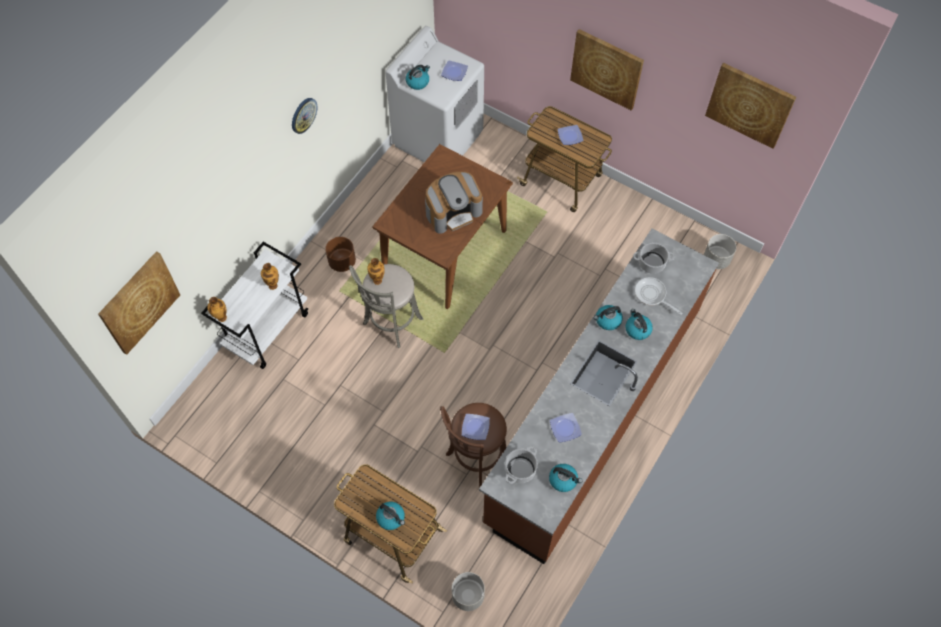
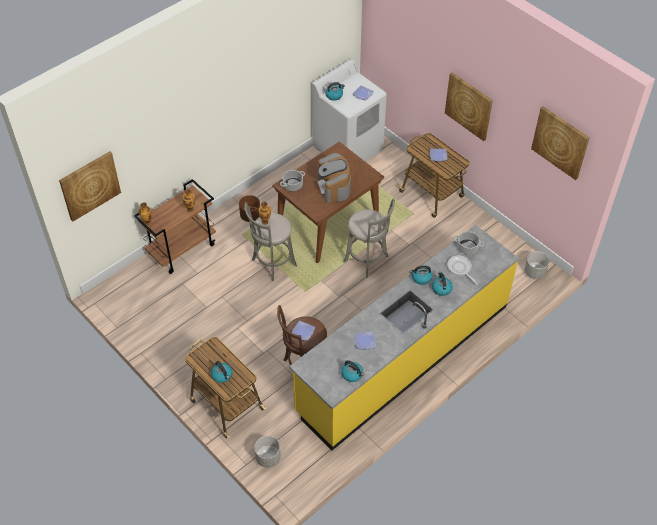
camera: 15 degrees right, 10 degrees down
white cart [201,242,309,369] -> brown cart [134,179,216,274]
wall clock [292,98,318,134] -> none
coffee machine [425,172,483,234] -> coffee machine turned 90 degrees clockwise [317,153,351,203]
brown counter [479,229,719,564] -> yellow counter [289,225,519,450]
cooking pot [505,446,538,484] -> cooking pot moved to [280,170,305,191]
none -> grey stool [343,198,395,277]

